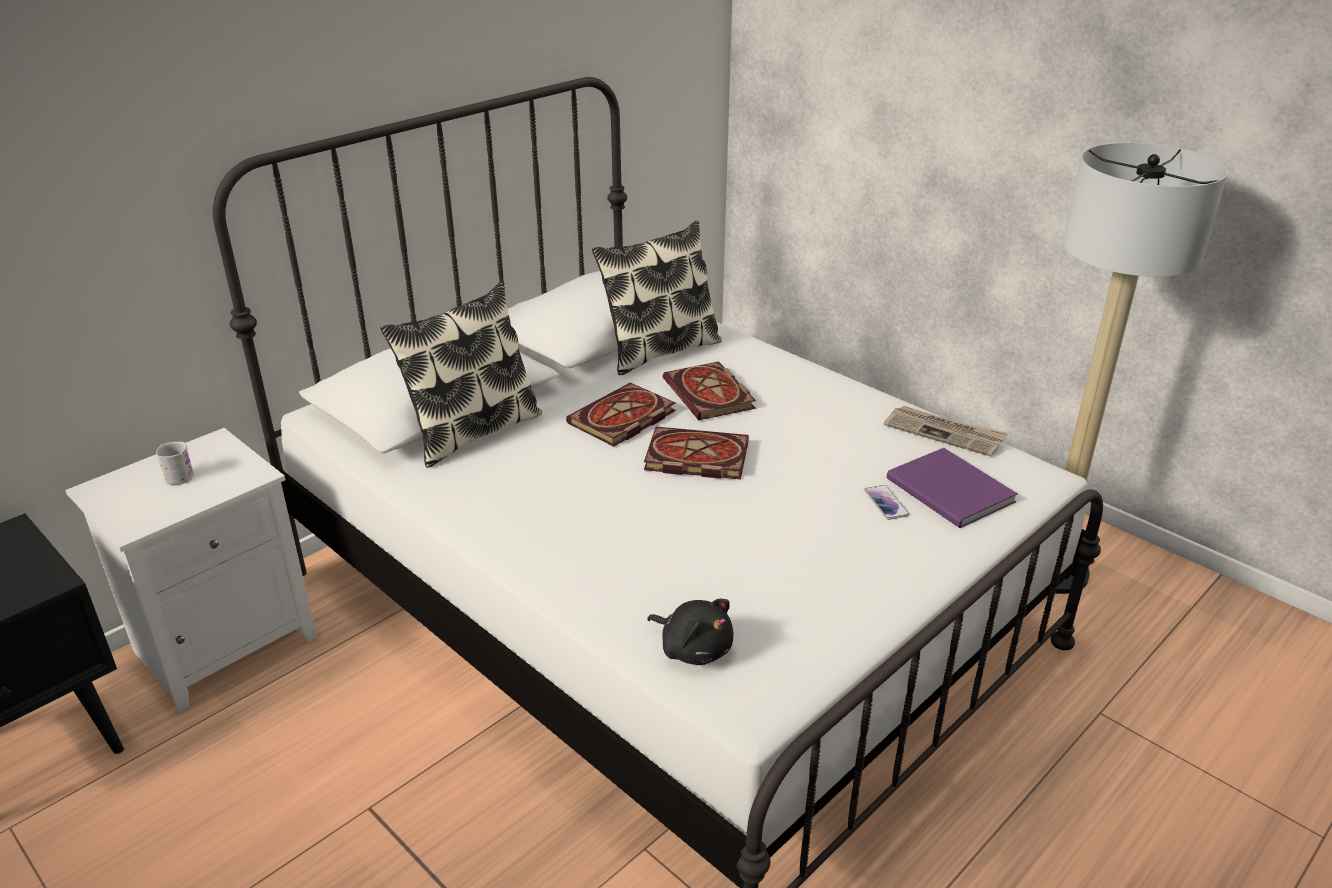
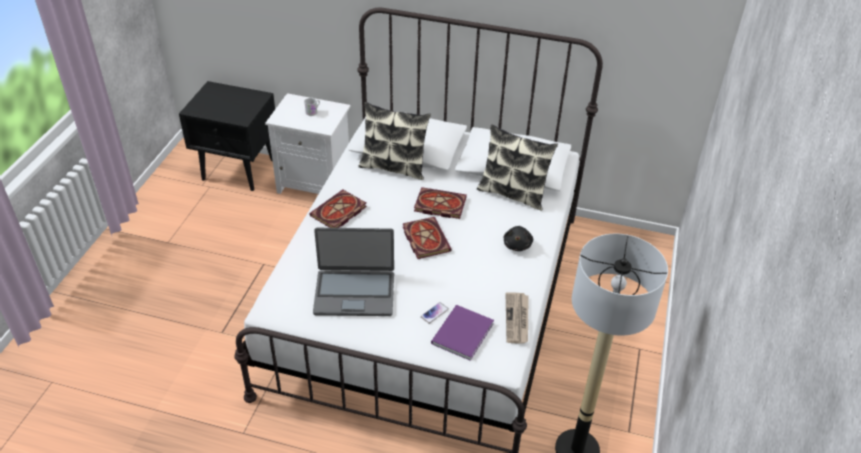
camera: 60 degrees right, 10 degrees up
black plush toy [647,599,734,665] -> black plush toy moved to [503,226,533,251]
book [663,361,756,420] -> book moved to [309,190,367,228]
none -> laptop [313,228,394,316]

